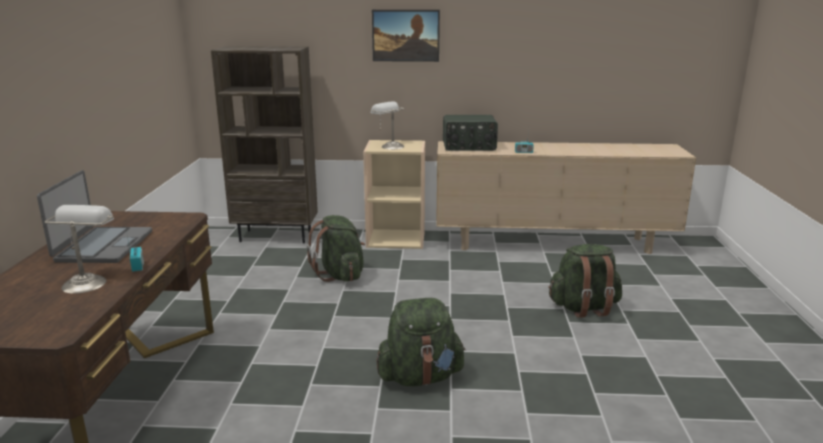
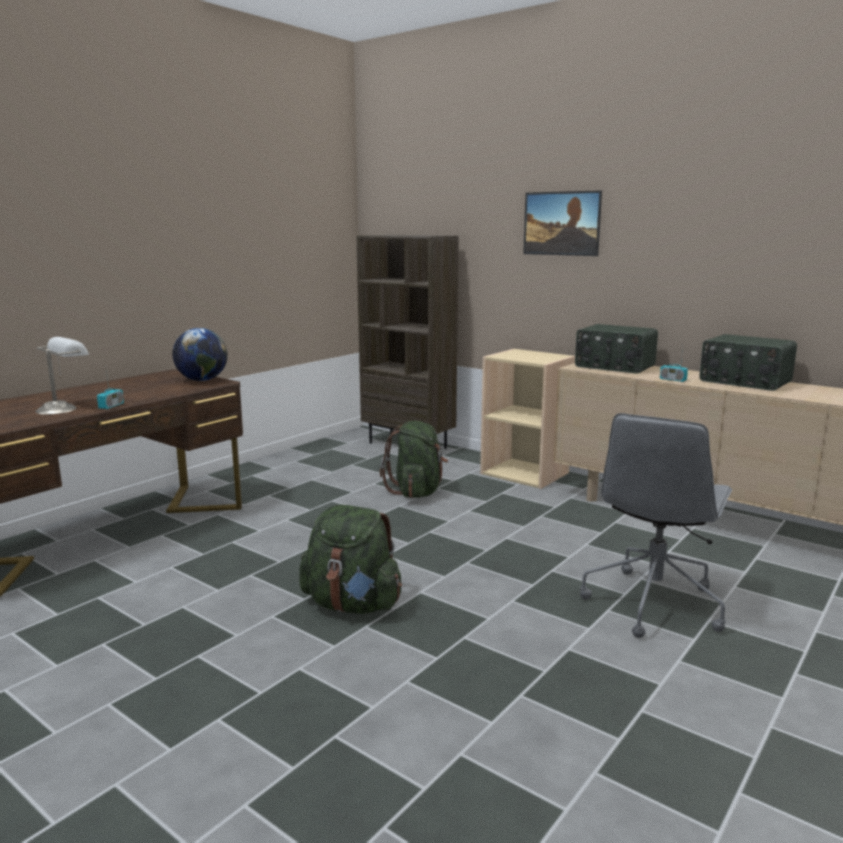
camera: 35 degrees right, 5 degrees down
laptop [37,170,152,263] -> none
white table lamp [371,101,405,150] -> none
green backpack [548,244,622,318] -> grey office chair [580,413,732,638]
none -> globe [172,328,228,381]
none -> radio [699,334,797,391]

